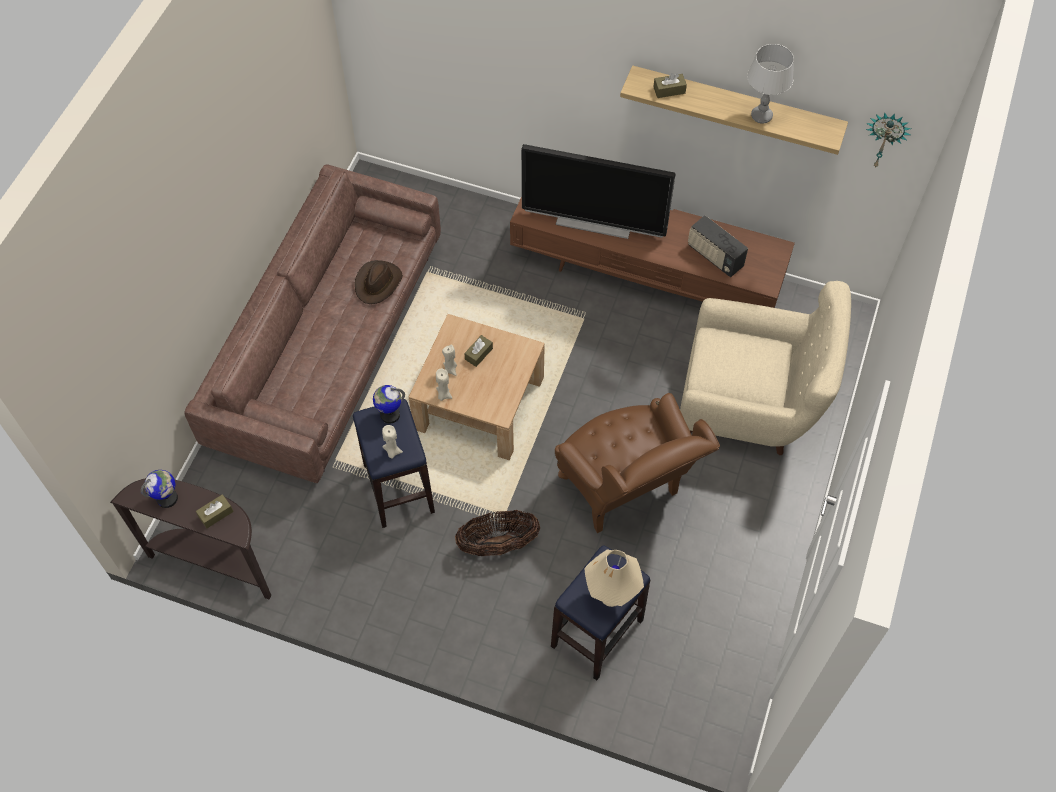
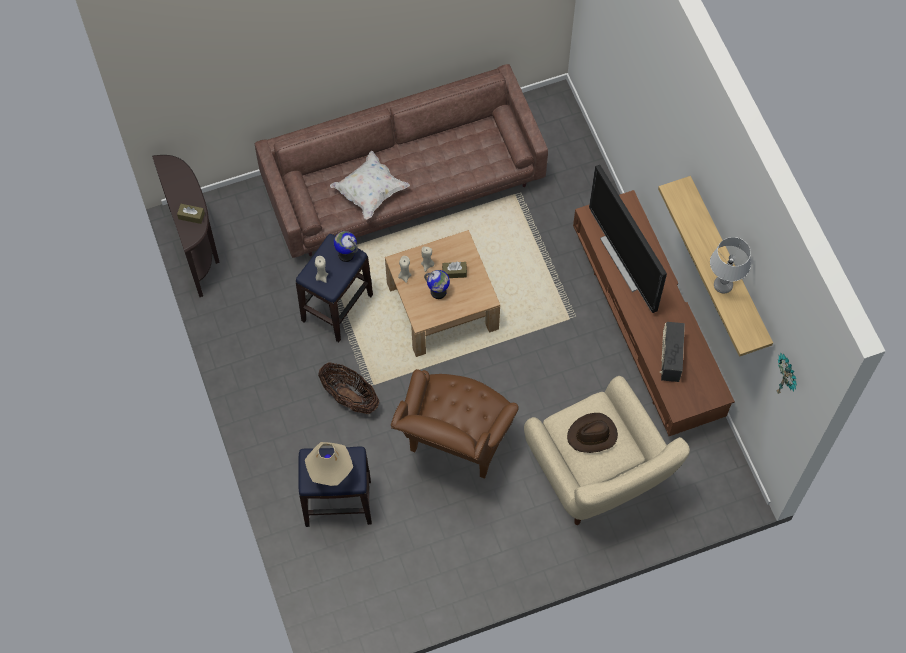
camera: 50 degrees right, 5 degrees up
globe [141,470,178,508] -> globe moved to [424,270,450,299]
brown hat [355,260,403,304] -> brown hat moved to [567,413,618,453]
brown tissue box [653,73,687,98] -> none
none -> white pillow [330,151,410,219]

